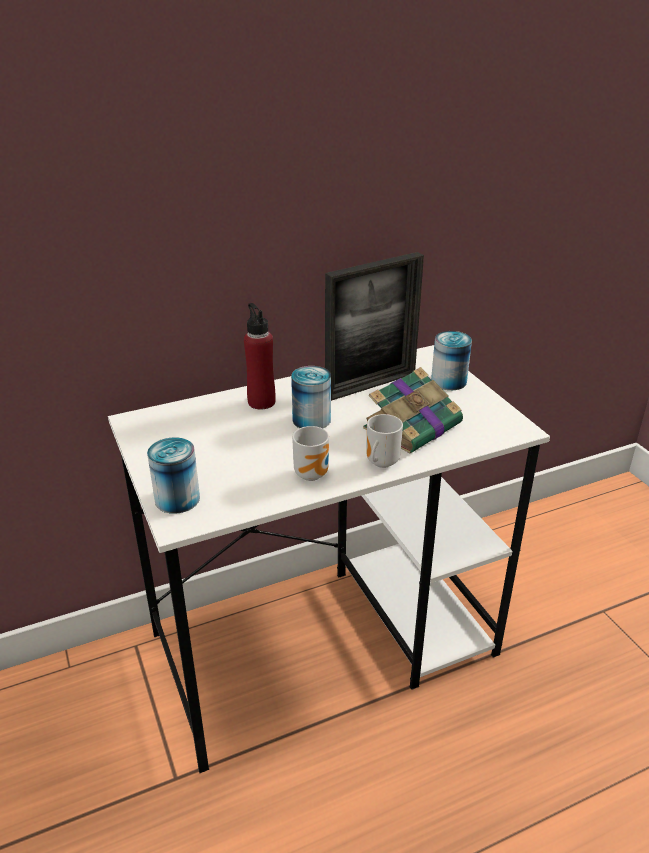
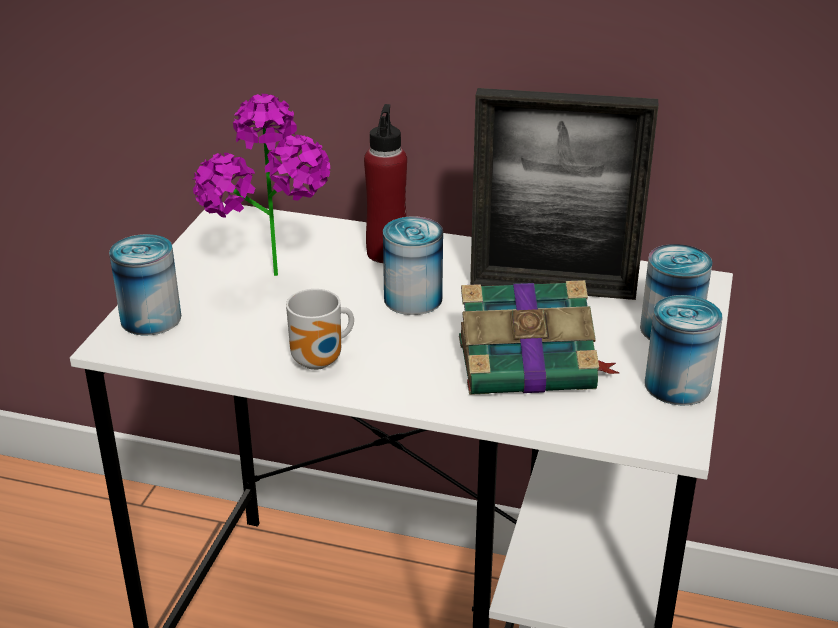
camera: 40 degrees right, 0 degrees up
mug [367,414,403,468] -> none
none -> potted plant [193,94,330,276]
none -> can [645,295,723,406]

